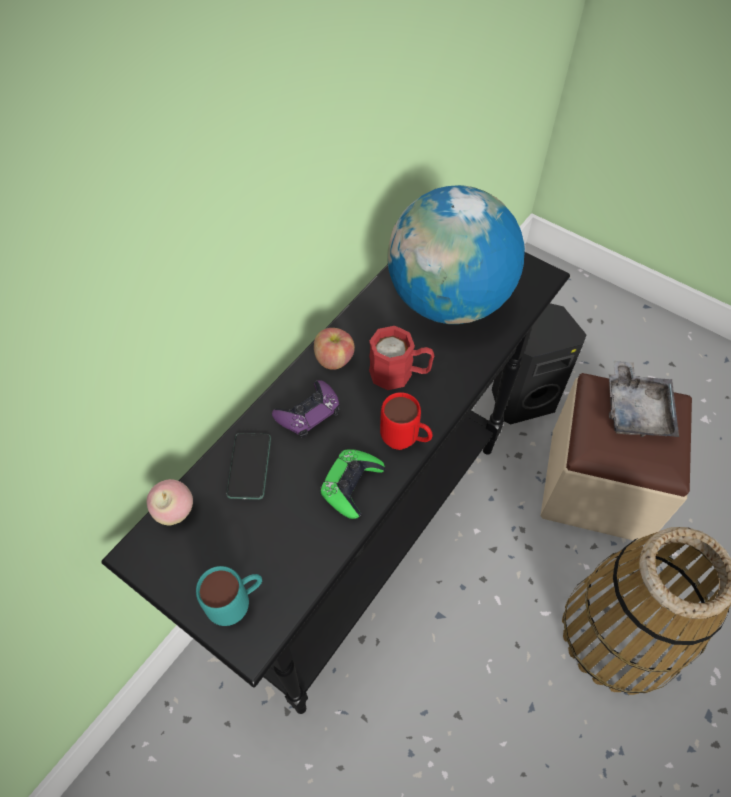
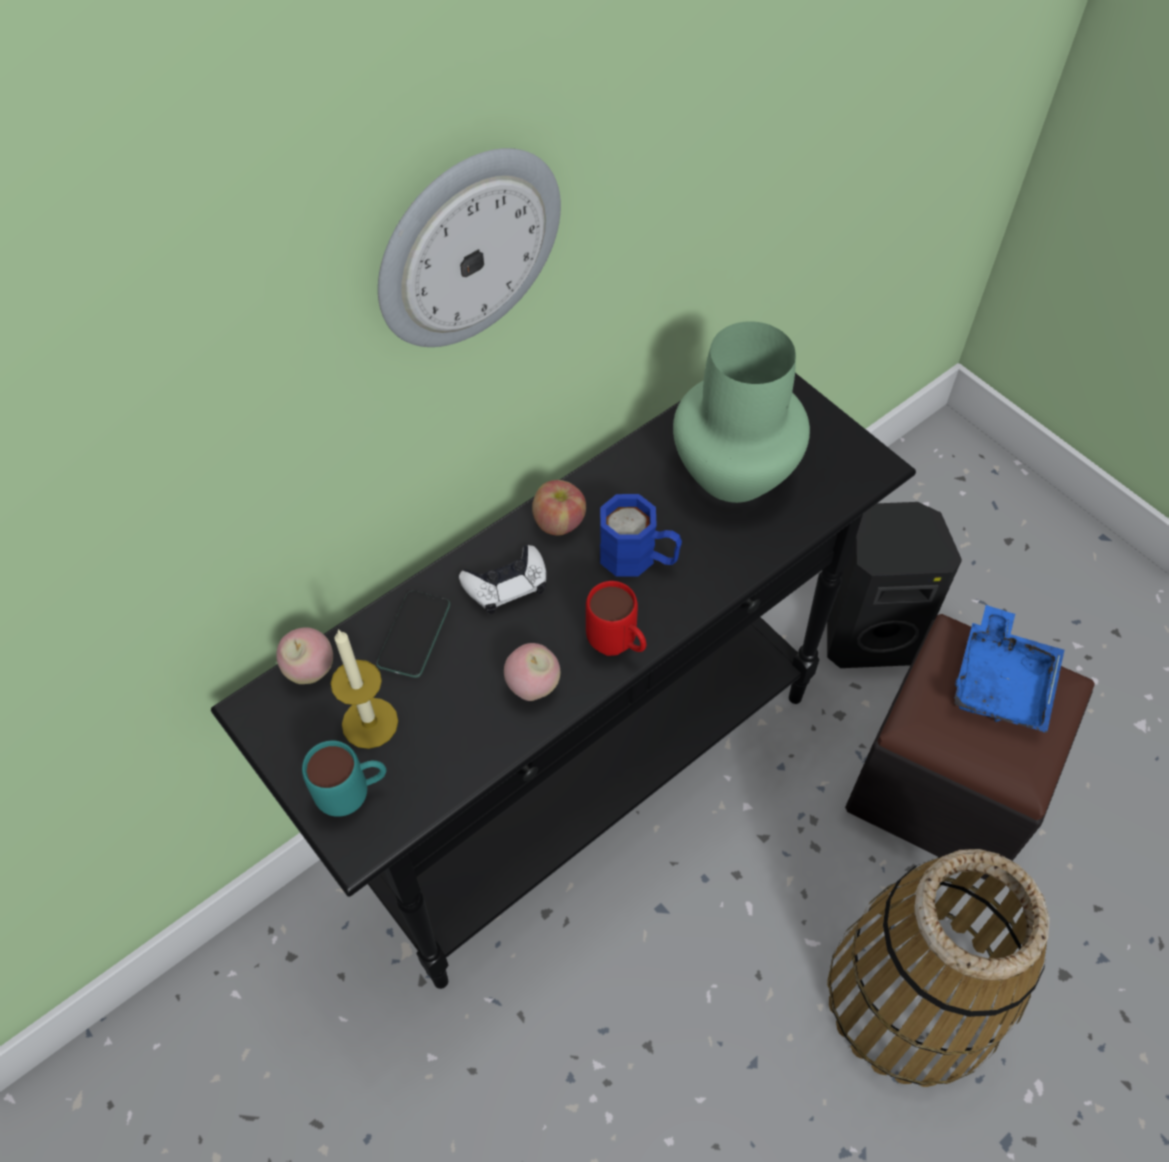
camera: 15 degrees right, 0 degrees up
purple game controller [272,380,340,438] -> white game controller [459,545,546,614]
green game controller [320,449,385,519] -> apple [504,643,560,701]
red mug [369,326,434,390] -> blue mug [600,494,682,577]
globe [387,185,525,324] -> green vase [673,321,810,503]
beige ottoman [541,373,692,541] -> black ottoman [845,614,1095,880]
grey tray [609,360,679,437] -> blue tray [954,605,1064,733]
none -> candle [331,629,398,749]
none -> wall clock [378,148,561,347]

